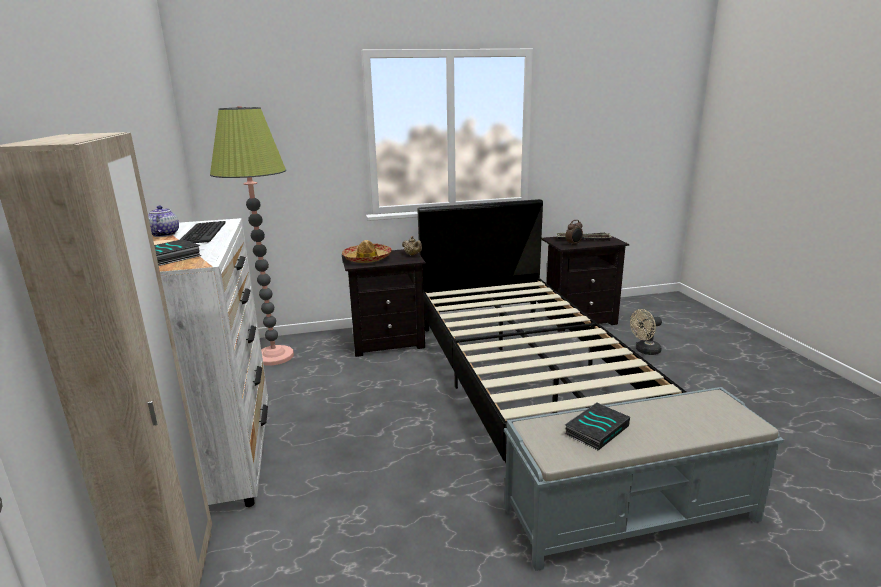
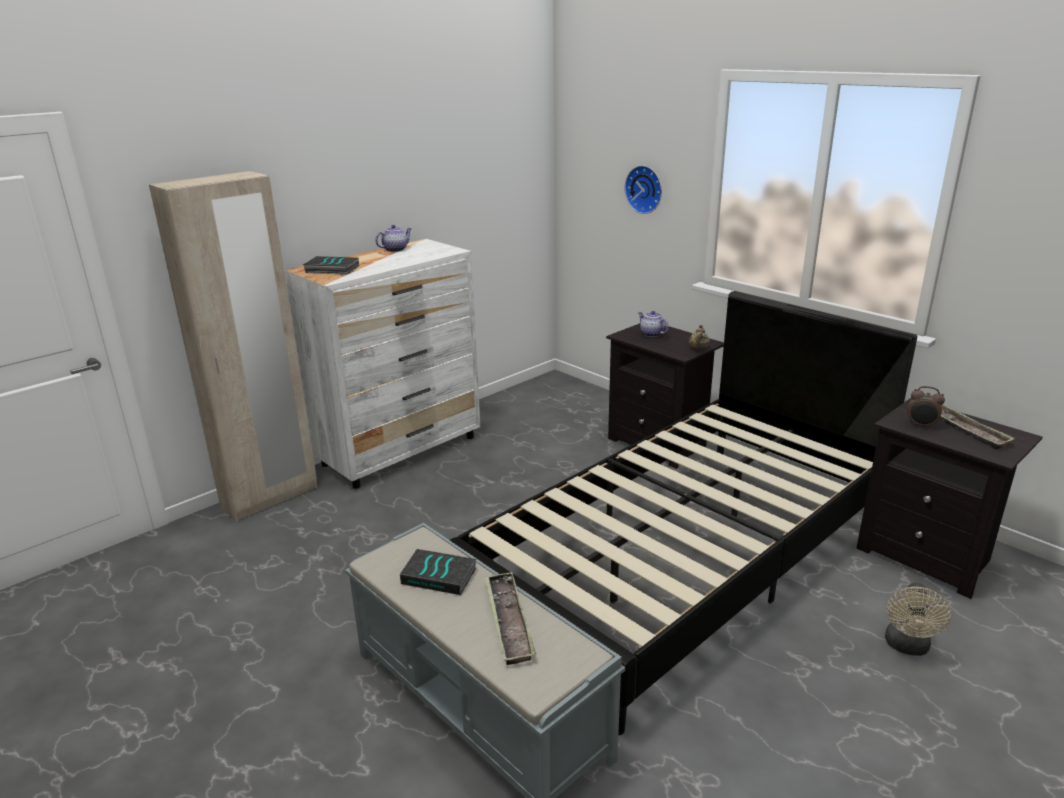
camera: 60 degrees right, 5 degrees up
keyboard [180,221,226,243] -> none
floor lamp [210,106,294,366] -> none
hat [342,240,392,263] -> teapot [638,311,669,337]
beige fan [630,309,662,355] -> beige fan turned 105 degrees counterclockwise [885,583,951,656]
none -> tray [485,572,536,665]
none -> wall clock [625,165,662,214]

